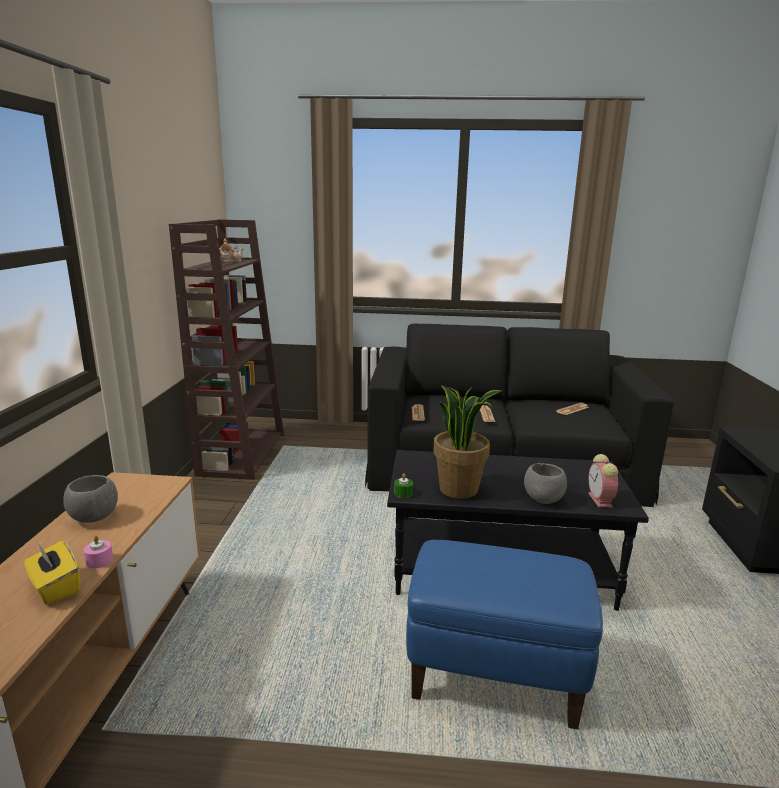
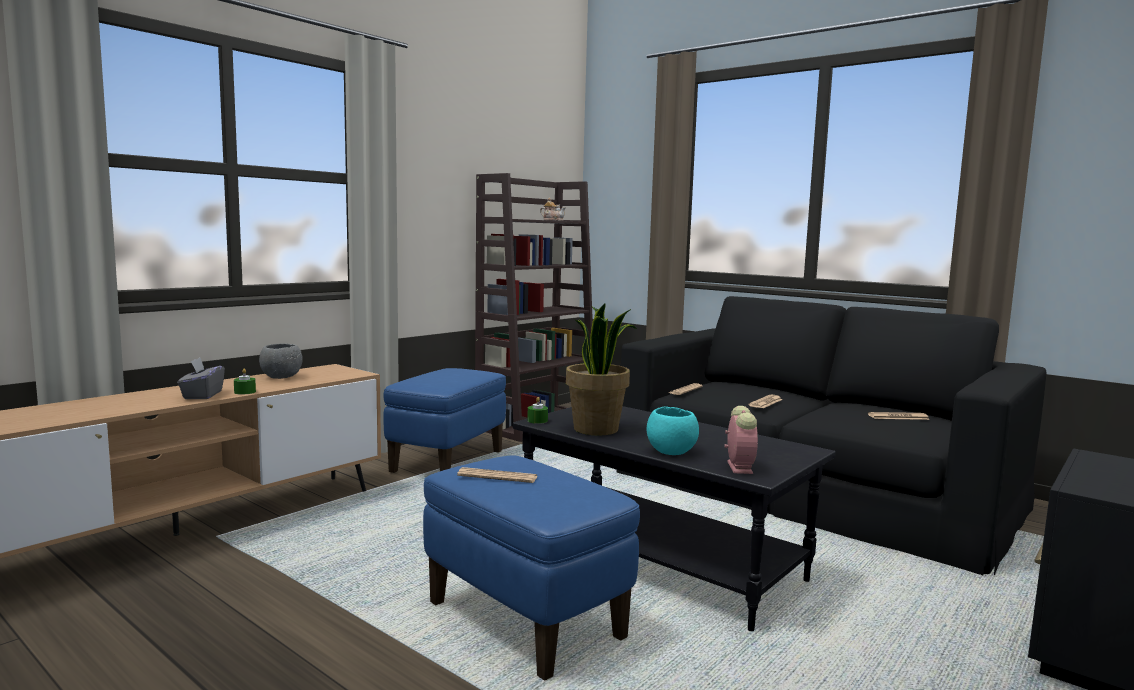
camera: 35 degrees right, 10 degrees down
yellow tissue box [24,541,80,605] -> grey tissue box [177,358,225,399]
pink candle [84,535,113,568] -> green candle [234,369,256,395]
grey bowl [524,463,567,504] -> turquoise bowl [647,406,699,455]
alarm clock [588,454,618,507] -> alarm clock turned 150 degrees clockwise [724,406,758,474]
none -> blue ottoman [383,368,506,473]
none -> newspaper [457,467,538,483]

